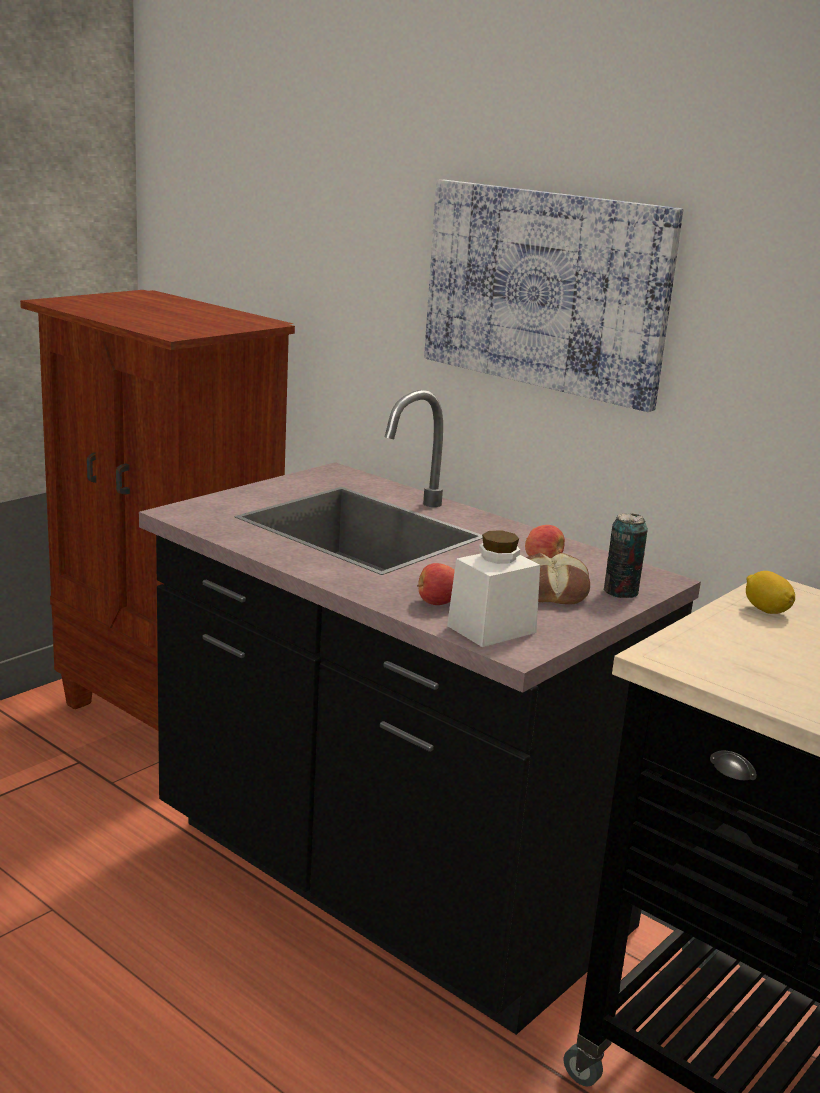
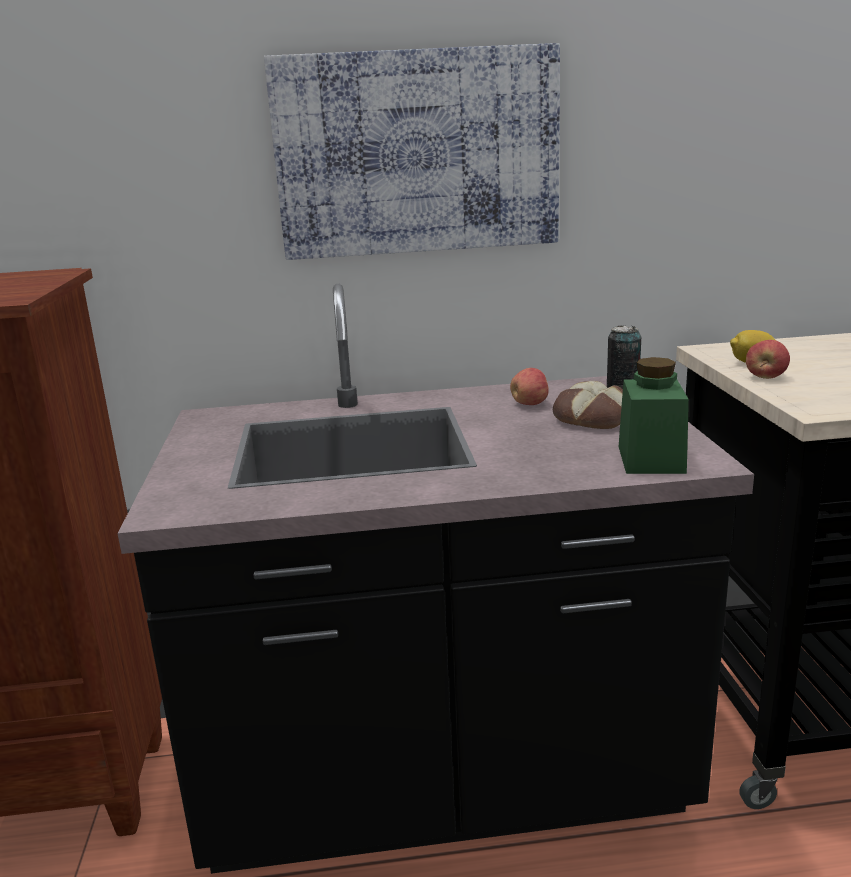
camera: 45 degrees left, 0 degrees up
apple [417,563,455,605] -> apple moved to [746,340,790,379]
white jar [447,530,540,647] -> green jar [619,357,689,474]

